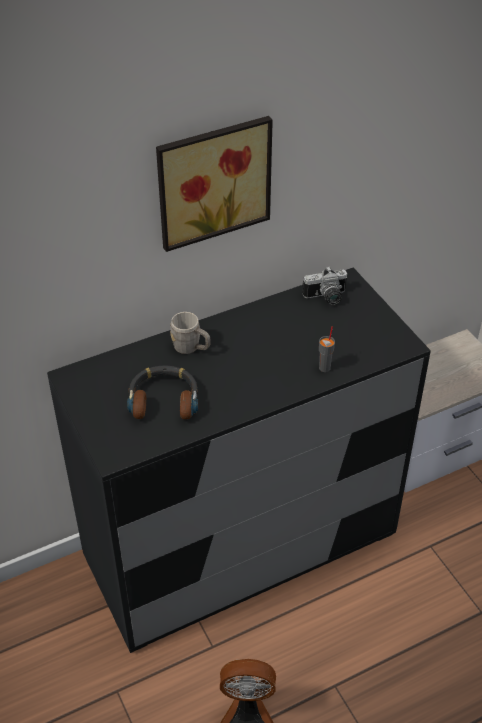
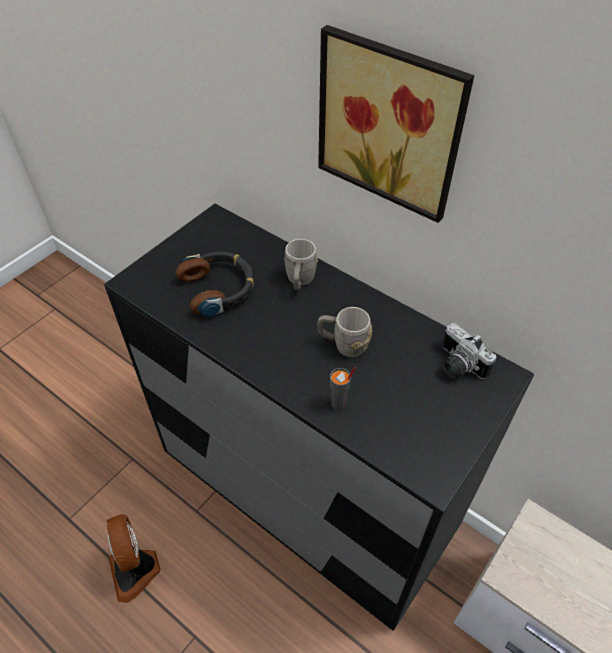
camera: 65 degrees right, 5 degrees up
none -> grey mug [317,307,372,357]

